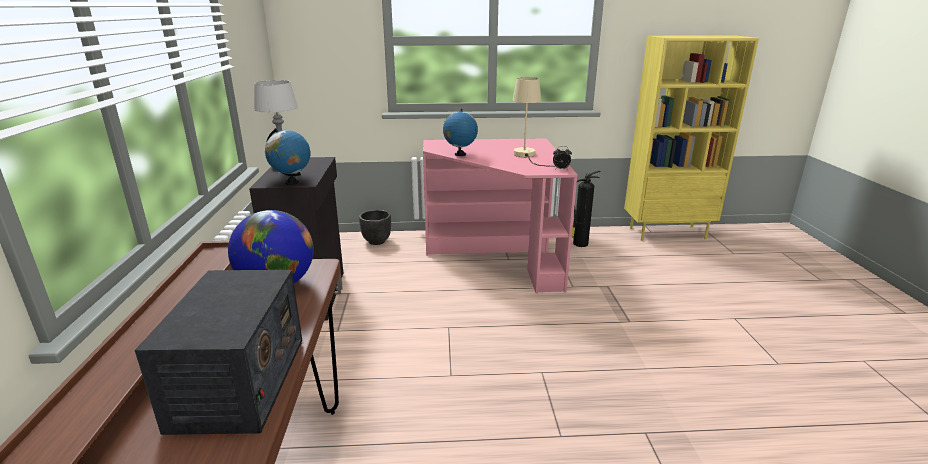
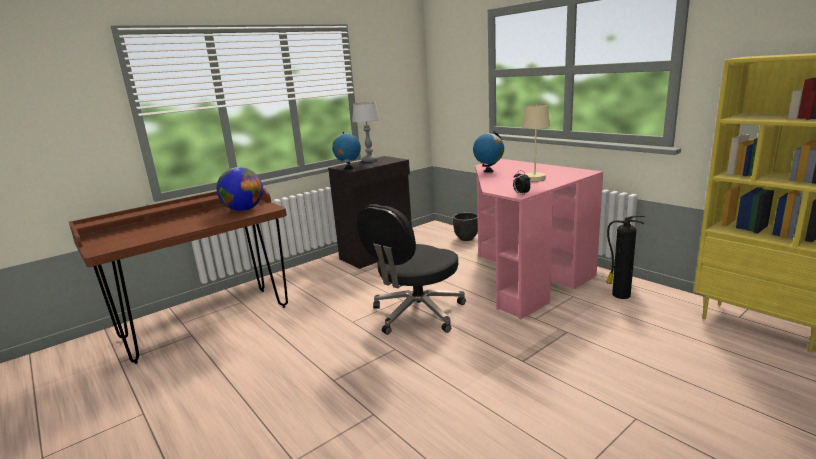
camera: 55 degrees right, 5 degrees down
radio [135,270,302,435] -> none
none -> black office chair [357,204,466,335]

